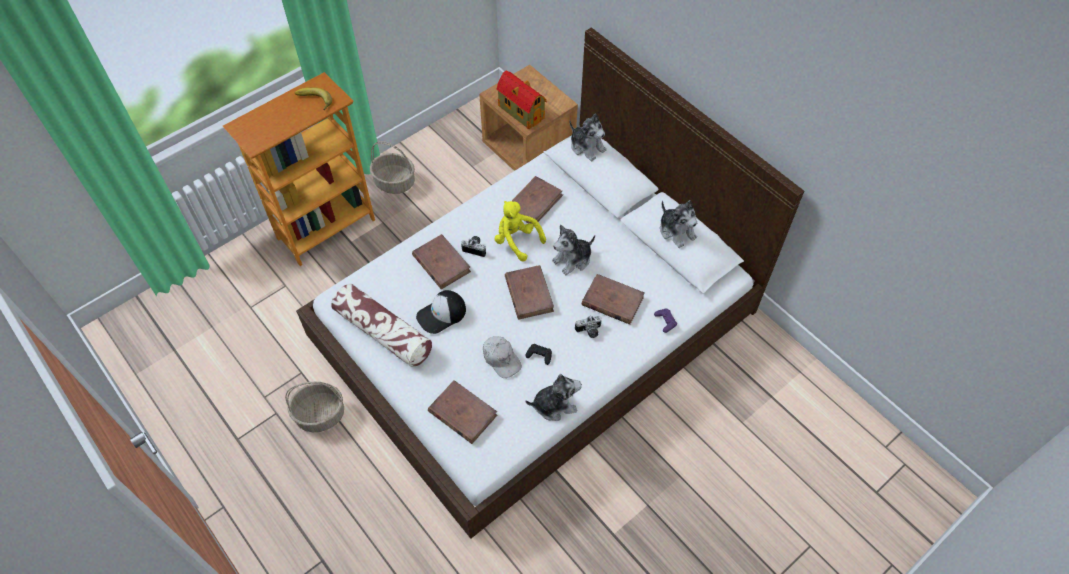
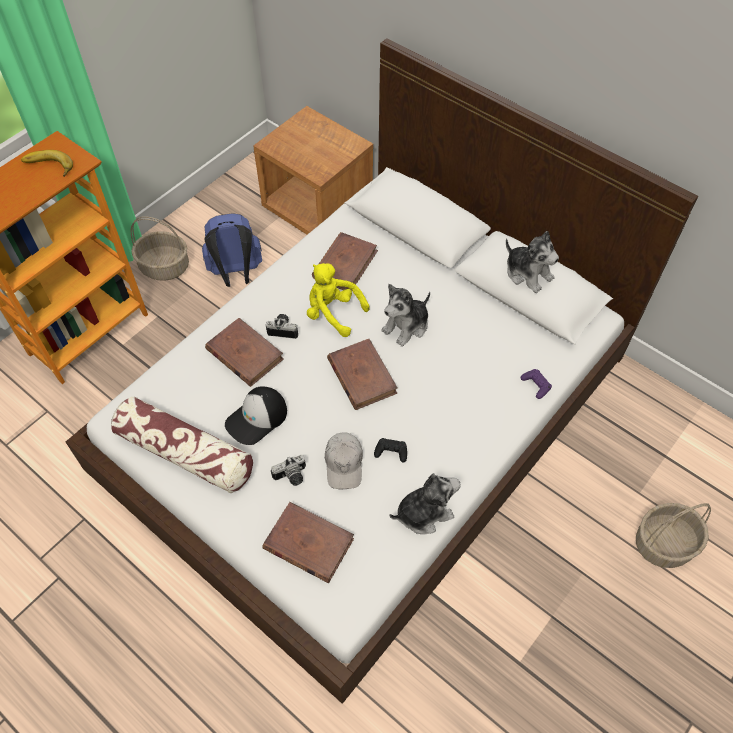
camera: 10 degrees left, 0 degrees up
basket [285,382,344,432] -> basket moved to [636,503,711,568]
white cap [483,336,522,378] -> white cap turned 45 degrees clockwise [325,432,363,489]
toy house [496,70,547,129] -> none
plush toy [570,114,607,161] -> none
camera [575,316,602,338] -> camera moved to [271,455,306,486]
brown book [582,274,645,325] -> none
none -> blue backpack [202,213,262,287]

